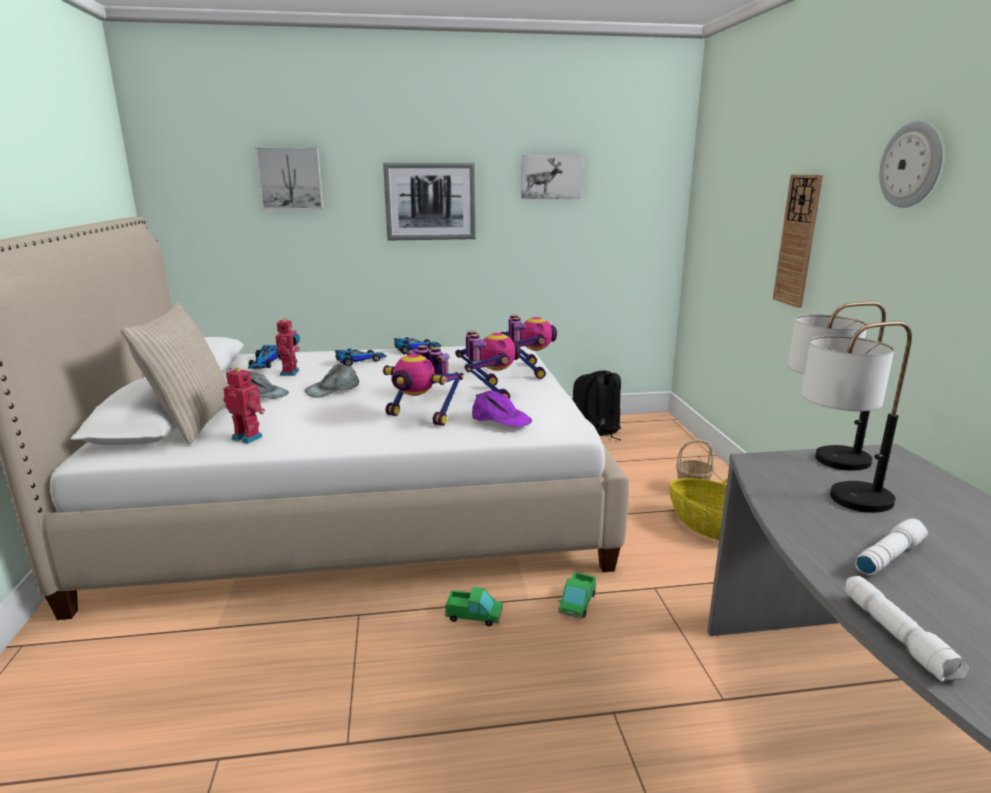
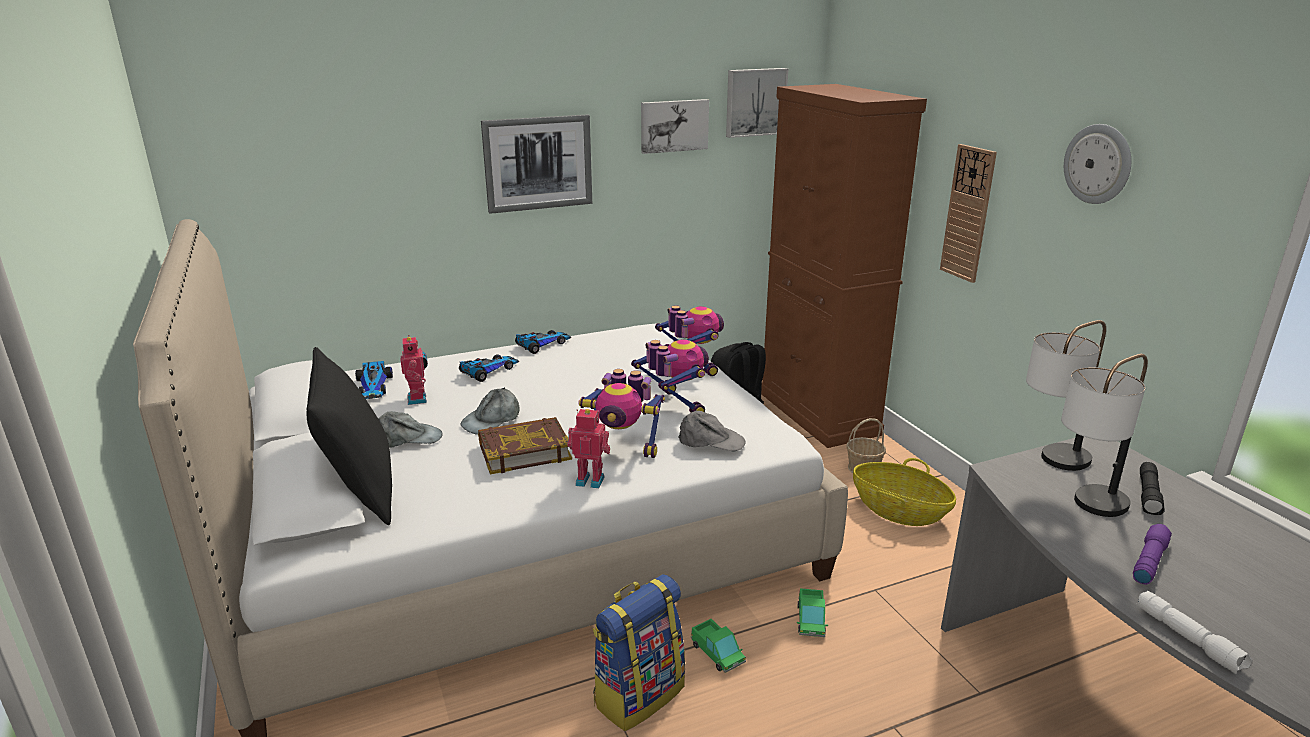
camera: 15 degrees left, 5 degrees up
beige pillow [120,302,228,445] -> black pillow [307,347,392,525]
toy robot [223,368,265,444] -> toy robot moved to [567,409,610,488]
picture [255,147,323,210] -> picture moved to [726,68,788,138]
toy truck [445,587,503,626] -> toy truck turned 60 degrees clockwise [691,619,746,673]
purple cap [472,390,532,427] -> grey cap [678,411,745,451]
white flashlight [856,519,928,575] -> purple flashlight [1133,524,1172,585]
none -> book [478,417,572,474]
none -> backpack [593,574,685,731]
none -> brown cabinet [761,84,927,448]
none -> black flashlight [1140,462,1164,515]

